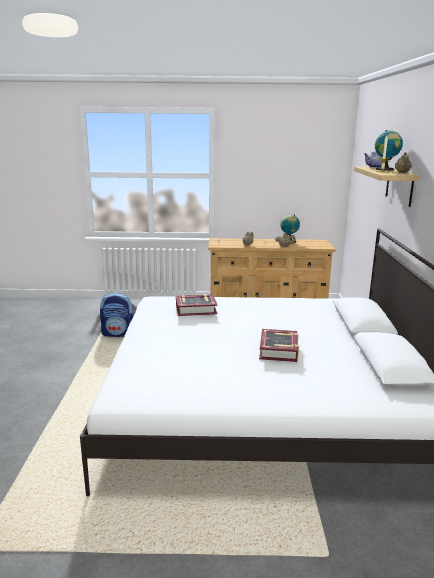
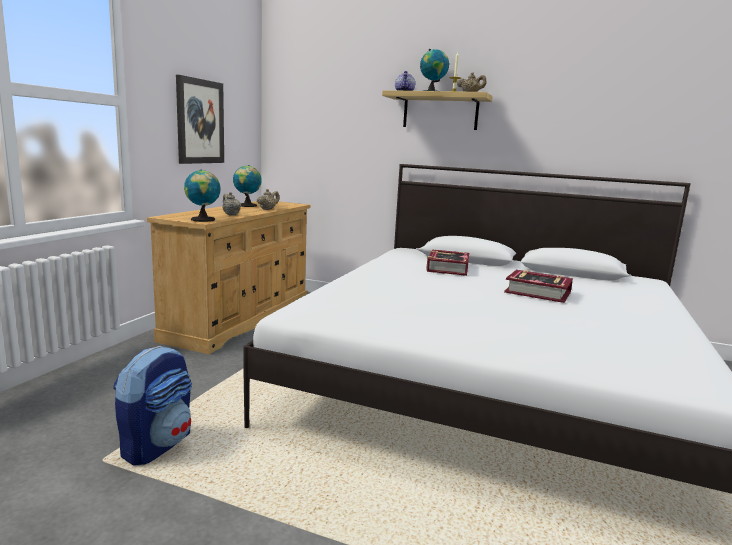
camera: 70 degrees left, 5 degrees down
book [176,294,217,316] -> book moved to [426,250,469,276]
none -> picture [176,75,224,164]
none -> globe [184,170,220,222]

